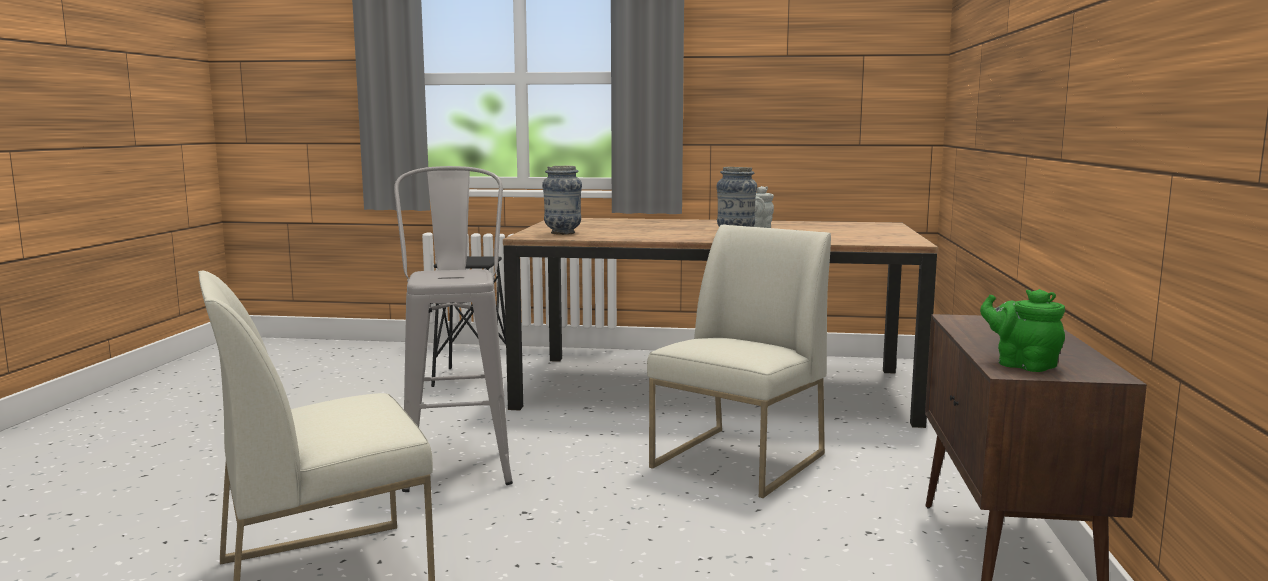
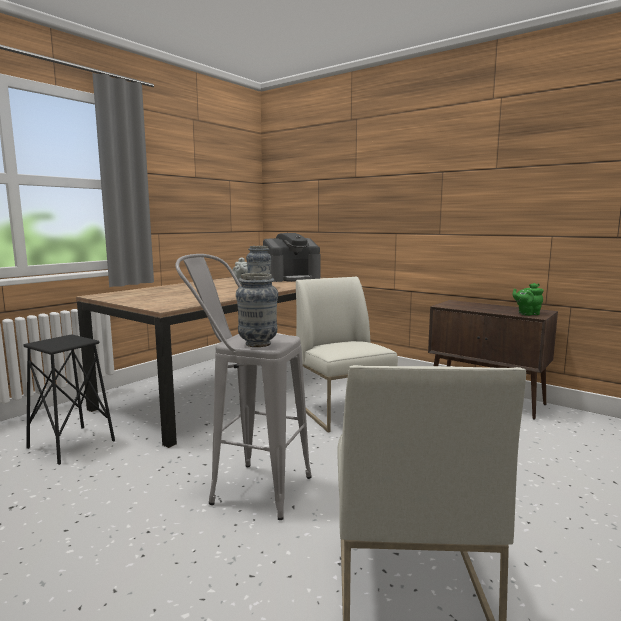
camera: 60 degrees left, 0 degrees up
vase [542,166,582,235] -> vase moved to [236,273,278,347]
none -> coffee machine [263,233,320,282]

